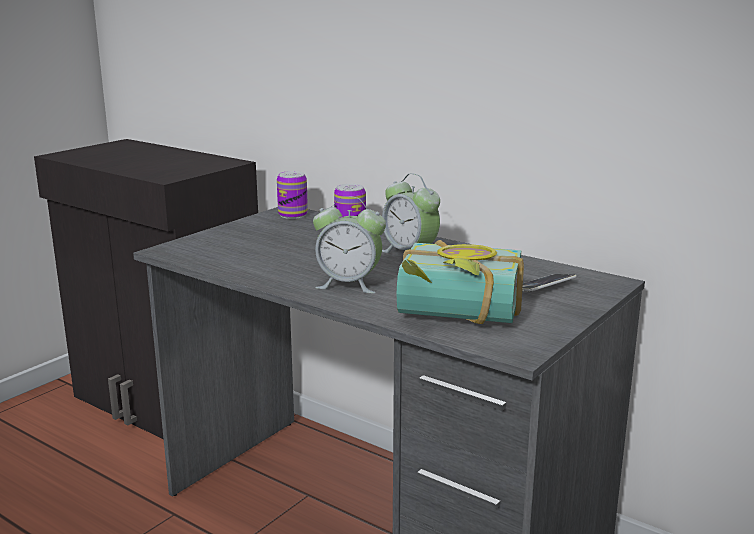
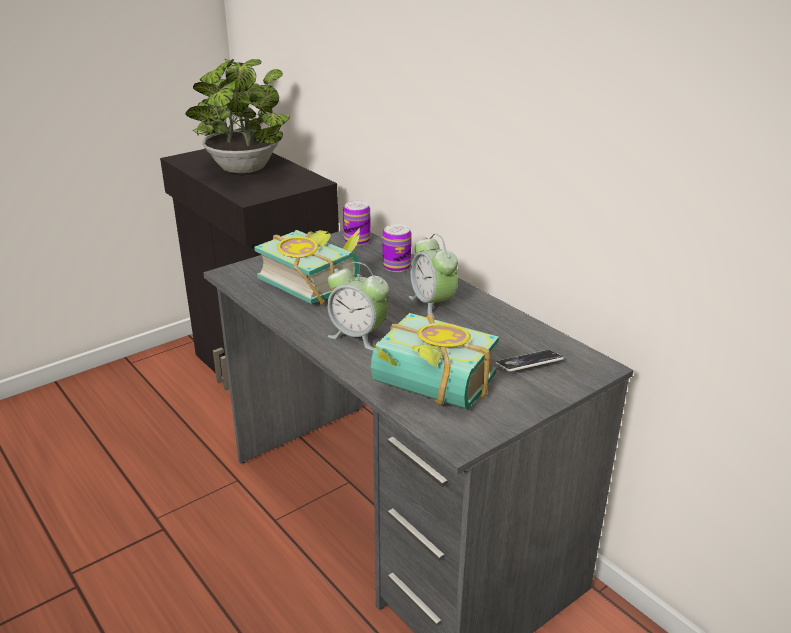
camera: 15 degrees right, 10 degrees up
none -> potted plant [186,58,290,173]
none -> book [254,228,360,305]

